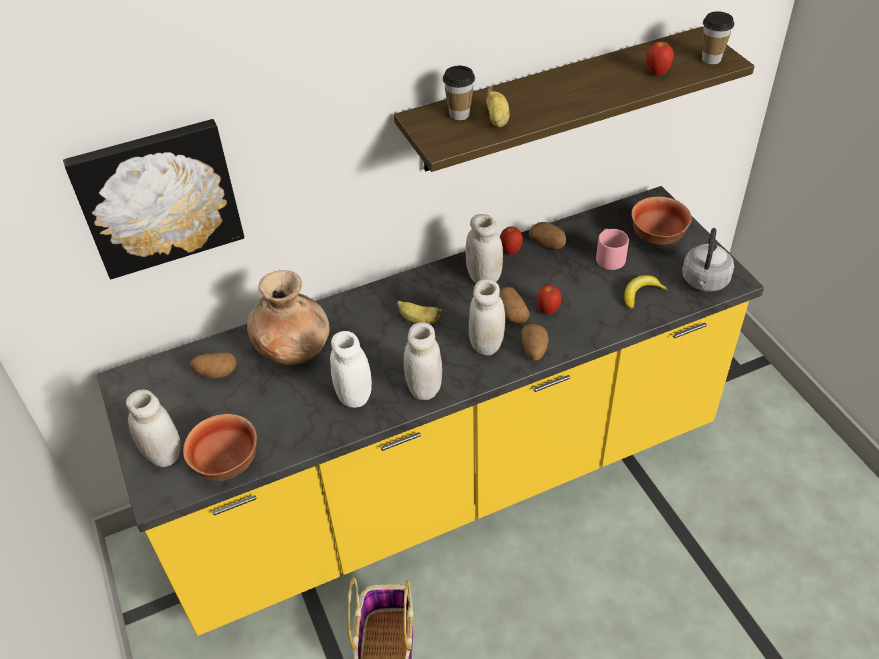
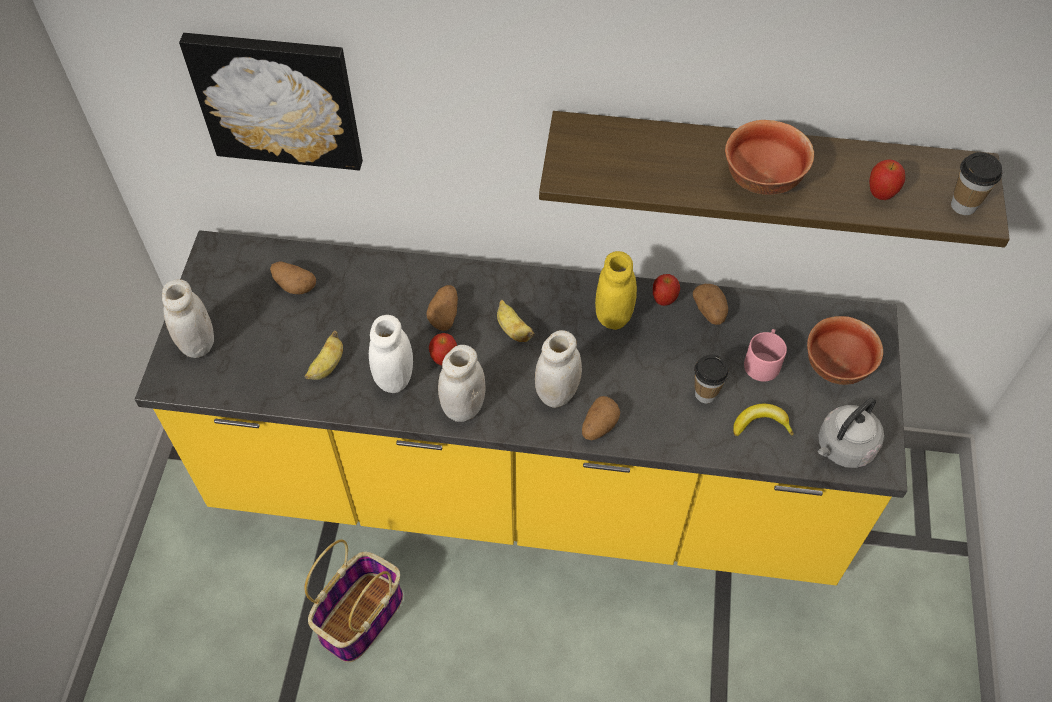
camera: 30 degrees right, 10 degrees up
bowl [183,414,257,481] -> bowl moved to [725,120,814,195]
brown vase [247,270,330,365] -> none
cup [443,66,475,120] -> cup moved to [694,355,729,403]
white jar [466,214,503,283] -> yellow jar [595,251,637,330]
banana [486,86,509,127] -> banana moved to [305,331,343,380]
potato [500,287,529,323] -> potato moved to [426,285,458,331]
apple [536,285,562,314] -> apple moved to [429,333,457,365]

